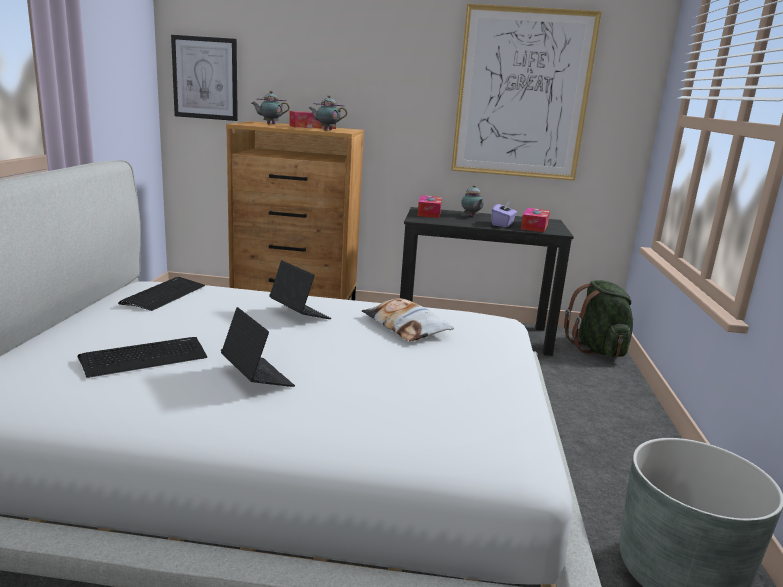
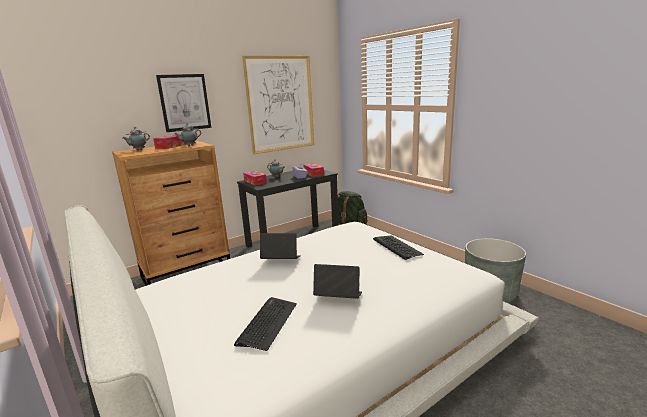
camera: 40 degrees left, 0 degrees up
keyboard [118,277,205,311] -> keyboard moved to [373,236,424,260]
picture [171,35,238,121] -> picture moved to [156,74,211,132]
pillow [362,298,454,342] -> none

